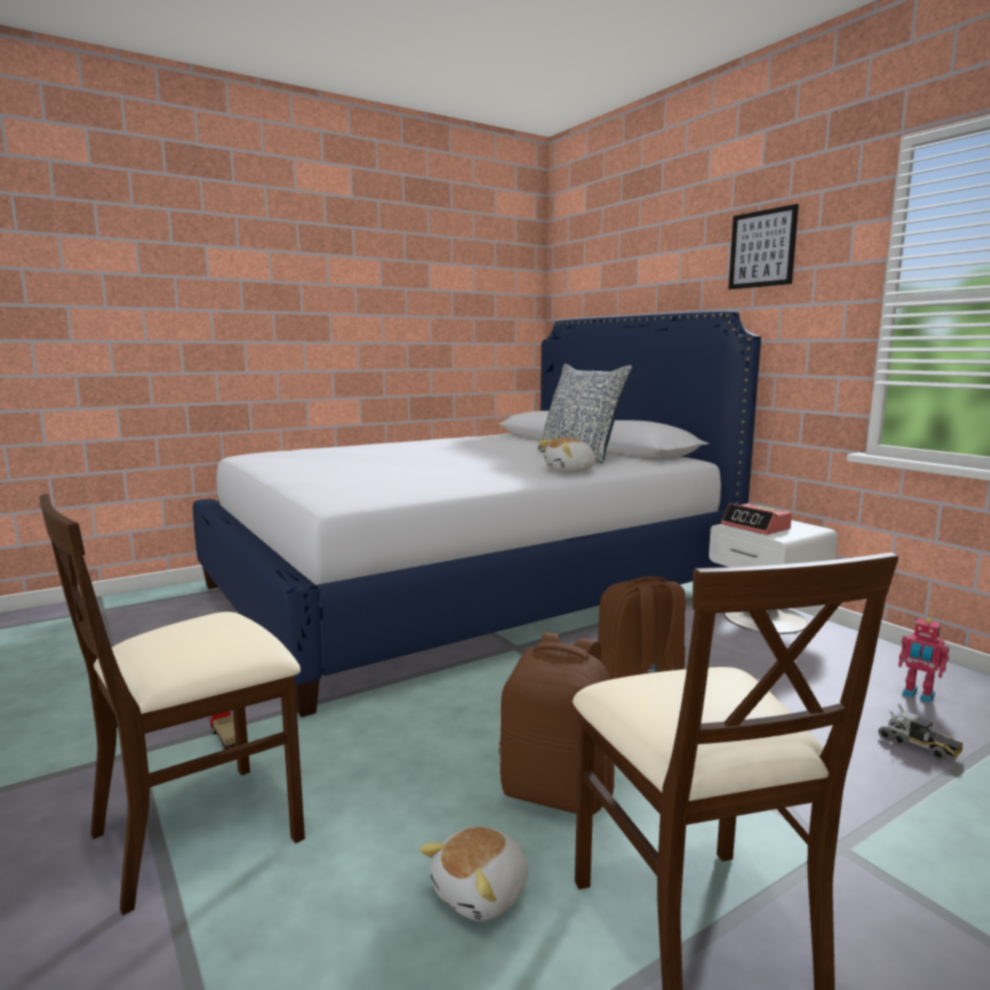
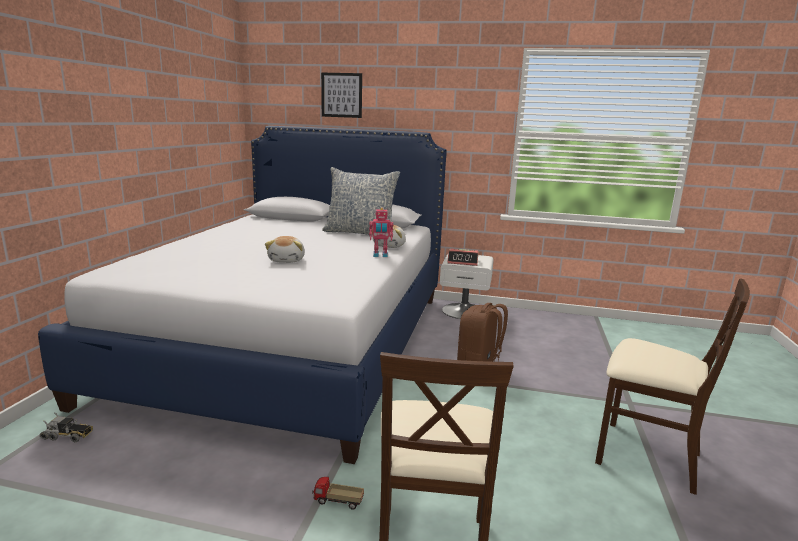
camera: 45 degrees left, 5 degrees up
plush toy [419,827,528,921] -> plush toy moved to [265,236,305,263]
brown backpack [499,632,615,815] -> none
picture [728,204,799,289] -> picture moved to [321,72,362,118]
toy truck [878,704,963,761] -> toy truck moved to [40,412,93,442]
toy robot [898,617,949,703] -> toy robot moved to [369,208,393,257]

